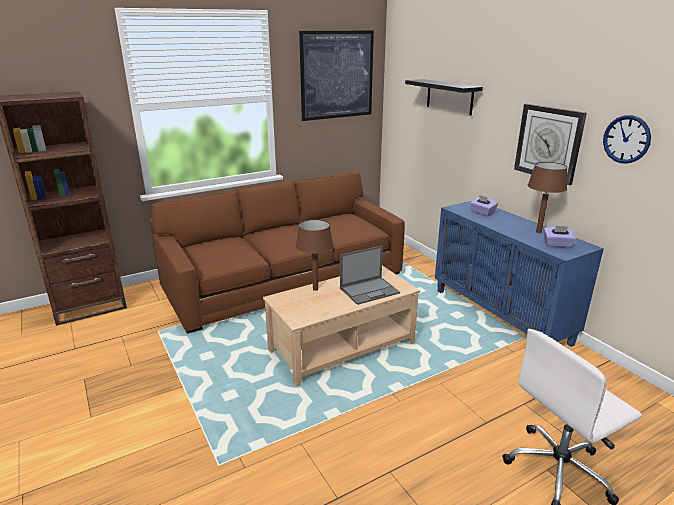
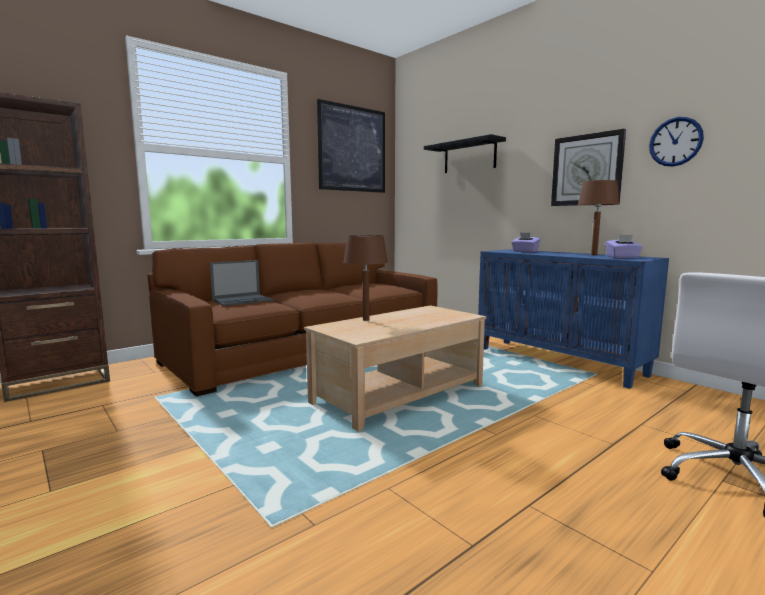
camera: 10 degrees left, 15 degrees down
laptop [340,246,400,305] -> laptop moved to [210,260,274,306]

